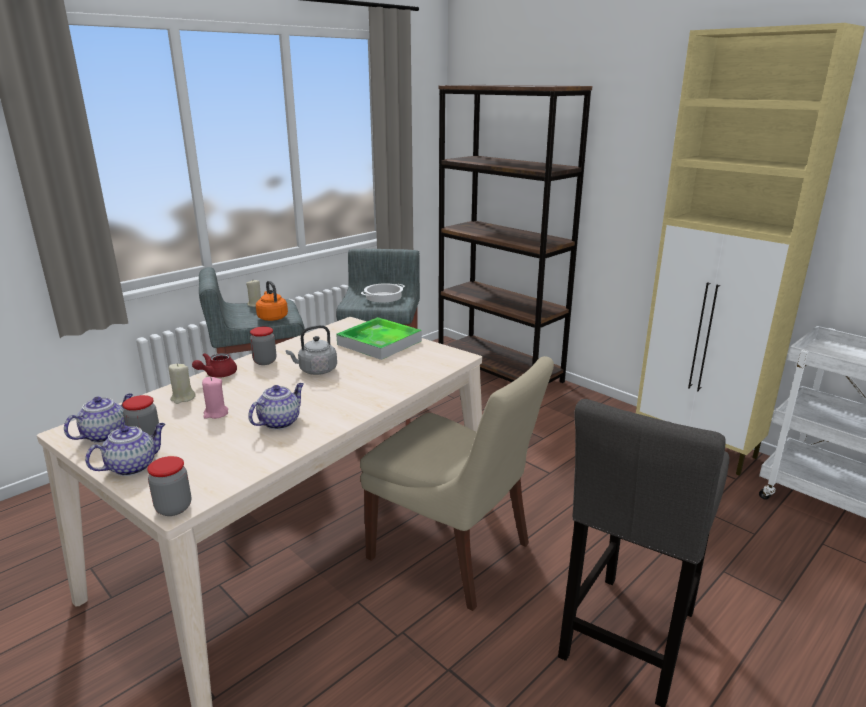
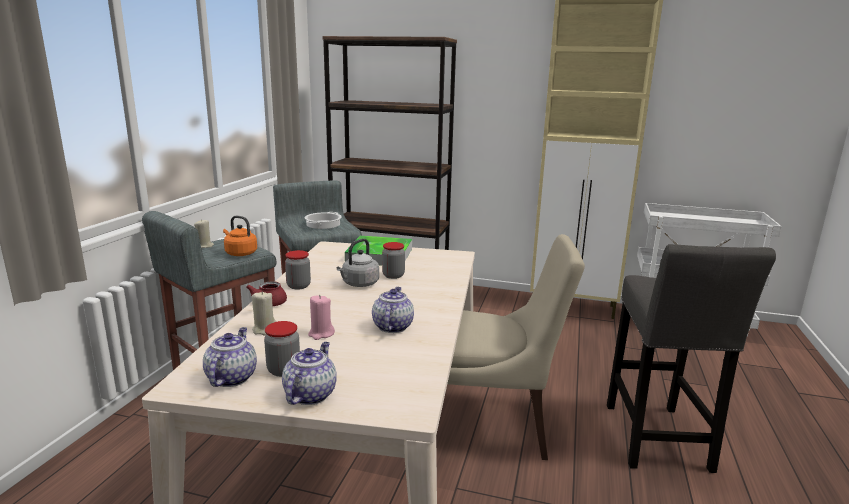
camera: 30 degrees left, 5 degrees down
jar [147,456,191,516] -> jar moved to [382,242,405,279]

